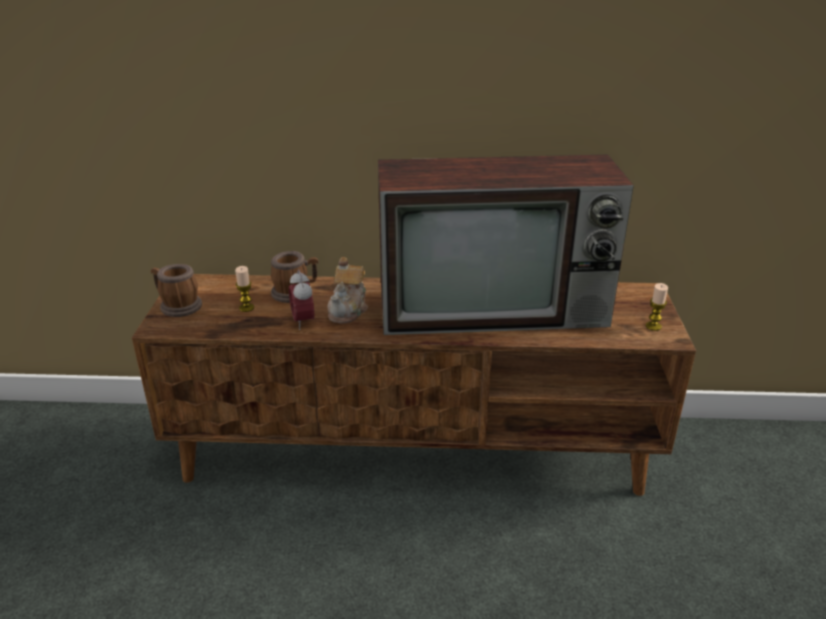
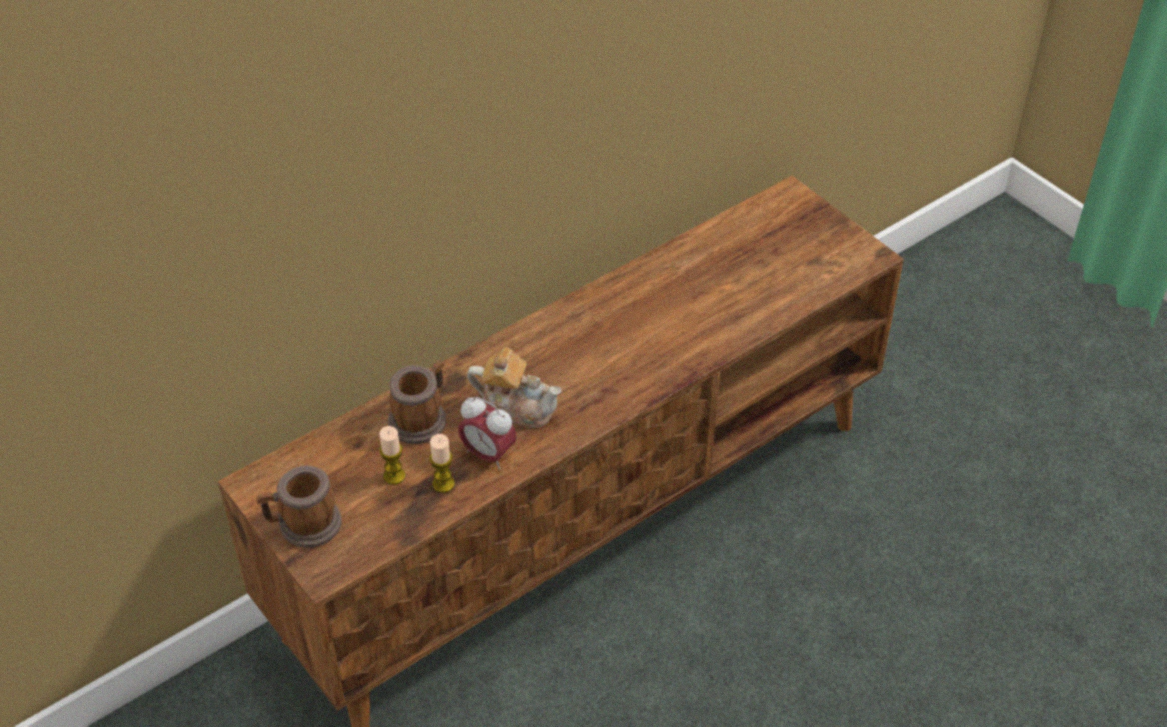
camera: 40 degrees left, 15 degrees up
teapot [327,257,368,323] -> teapot turned 45 degrees counterclockwise [467,347,561,428]
television [378,155,634,335] -> none
candle [646,283,668,331] -> candle moved to [429,434,455,493]

